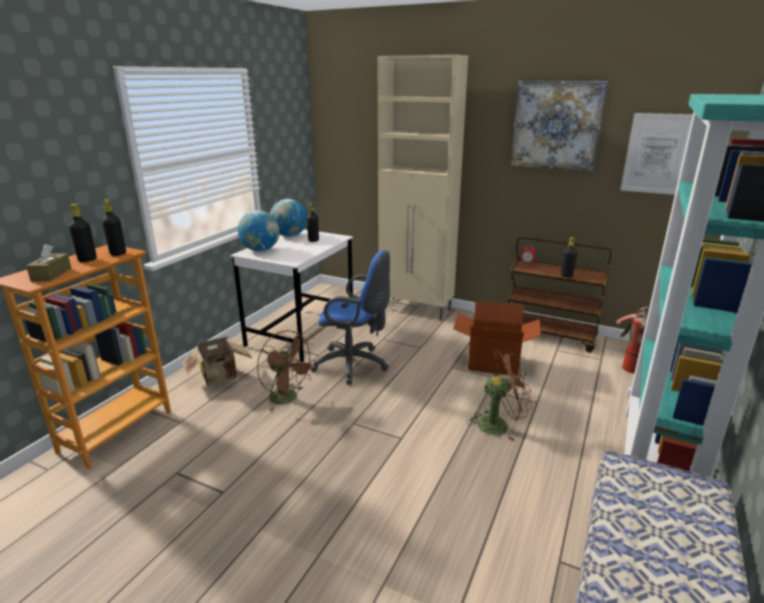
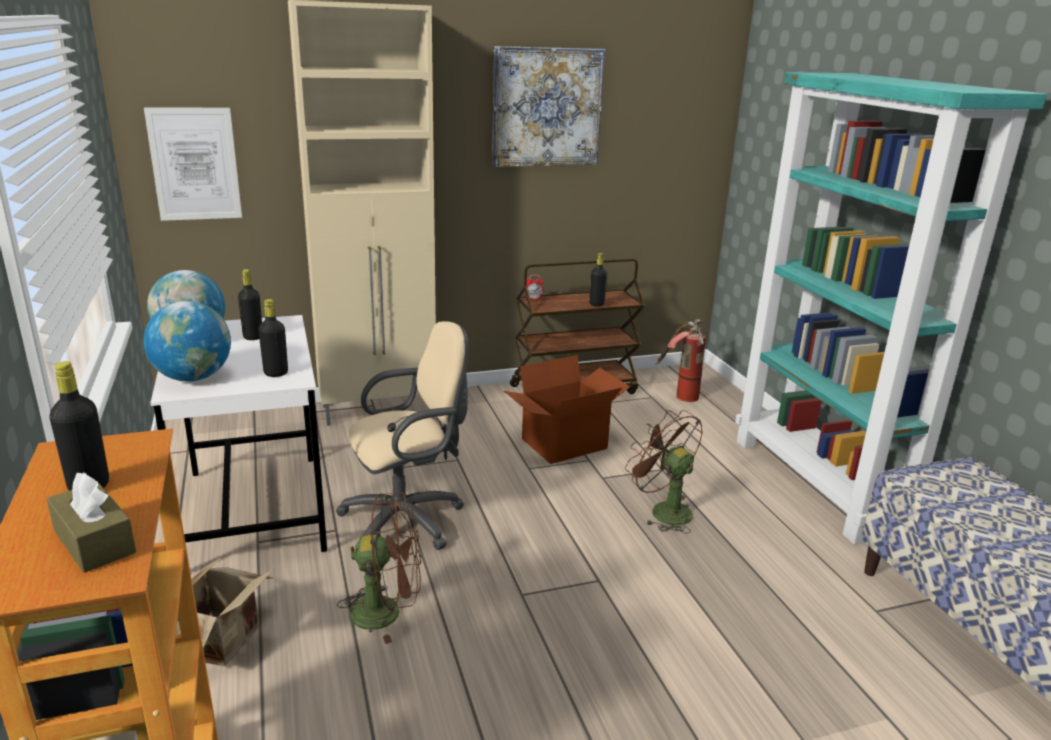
camera: 45 degrees left, 0 degrees up
black bottle [102,199,126,256] -> black bottle moved to [258,299,288,377]
blue office chair [310,250,390,384] -> beige office chair [336,321,468,550]
brown fan [467,349,533,441] -> brown fan turned 75 degrees counterclockwise [625,410,703,534]
picture [620,113,693,195] -> picture moved to [144,108,242,221]

